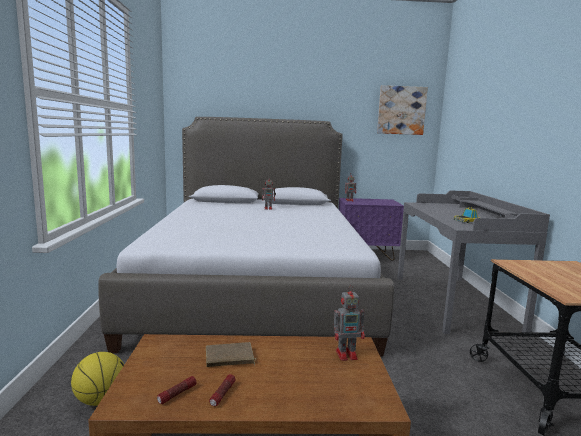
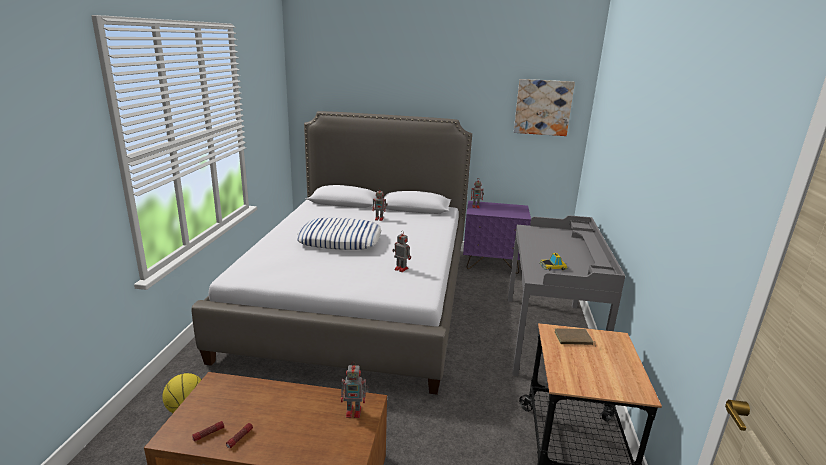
camera: 10 degrees right, 10 degrees up
brown book [206,342,256,367] -> brown book moved to [555,328,596,347]
none -> pillow [297,218,381,250]
none -> toy robot [392,232,411,272]

